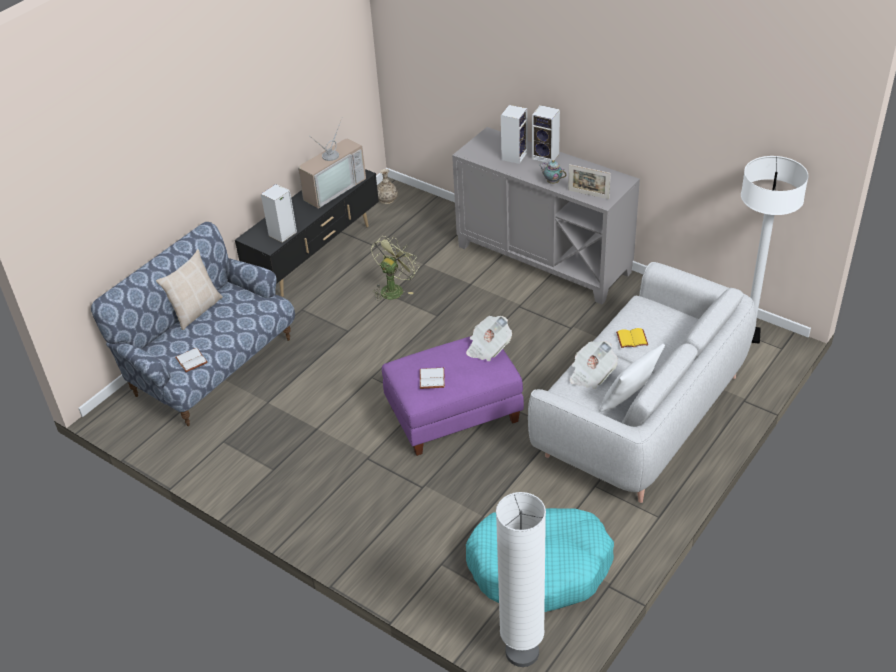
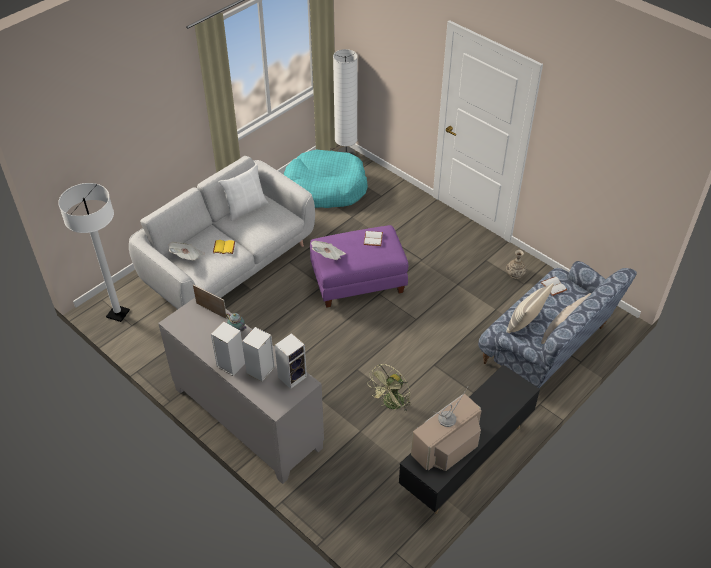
camera: 175 degrees left, 5 degrees up
speaker [261,184,297,243] -> speaker moved to [275,333,307,389]
vase [377,169,398,204] -> vase moved to [506,250,526,279]
newspaper [570,341,618,389] -> newspaper moved to [168,242,205,261]
none -> pillow [506,283,554,333]

